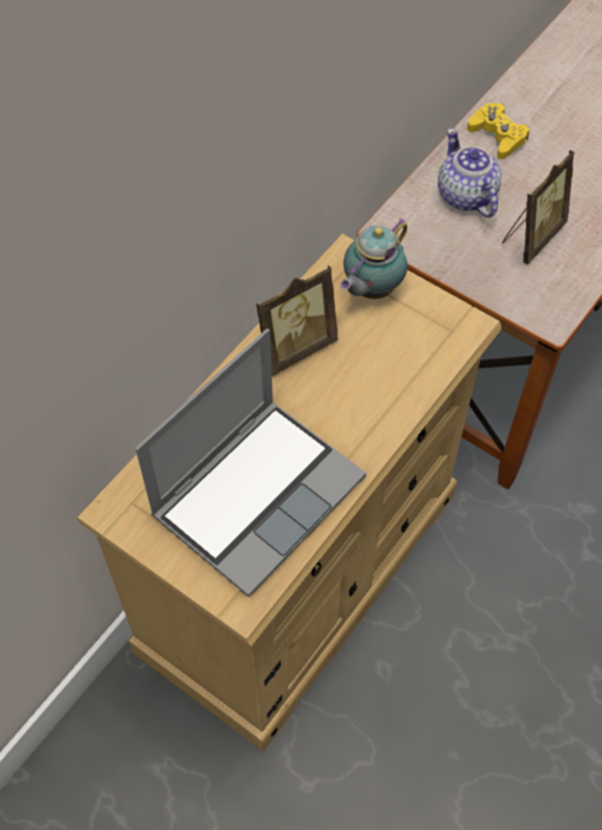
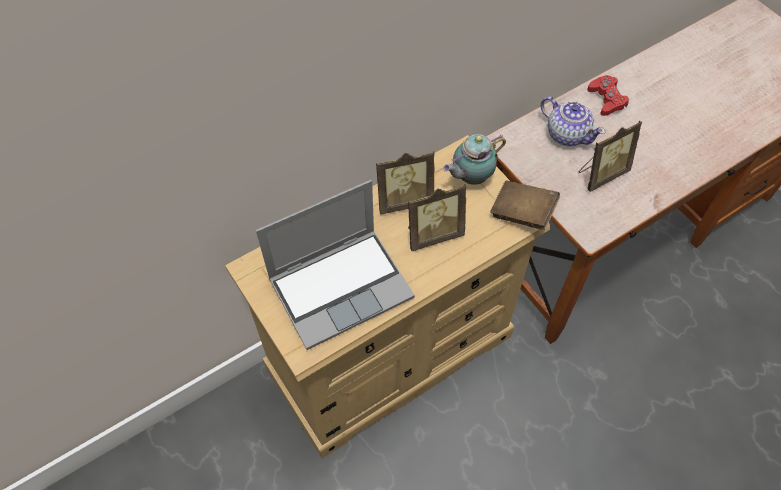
camera: 20 degrees right, 0 degrees up
teapot [438,128,502,217] -> teapot turned 135 degrees clockwise [541,96,606,146]
yellow game controller [467,103,530,159] -> red game controller [587,75,629,116]
none -> picture frame [408,184,467,251]
none -> brown book [490,180,560,230]

